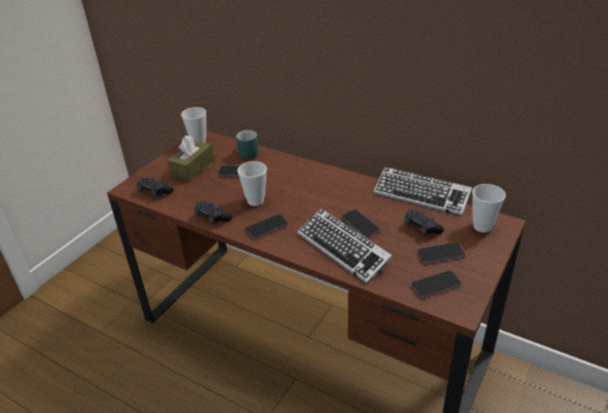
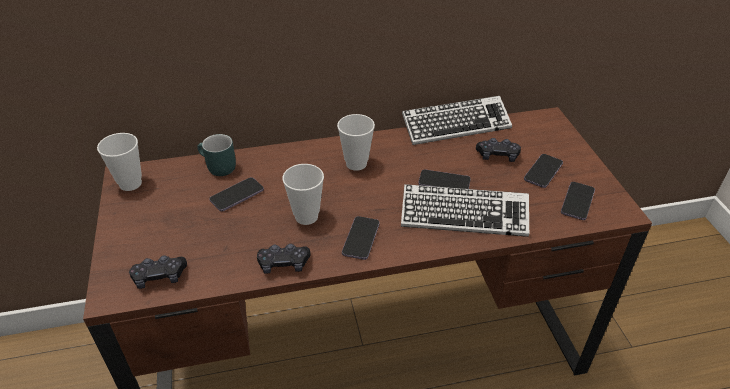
camera: 45 degrees left, 5 degrees up
brown tissue box [168,135,214,181] -> none
cup [472,184,506,233] -> cup moved to [337,114,375,171]

